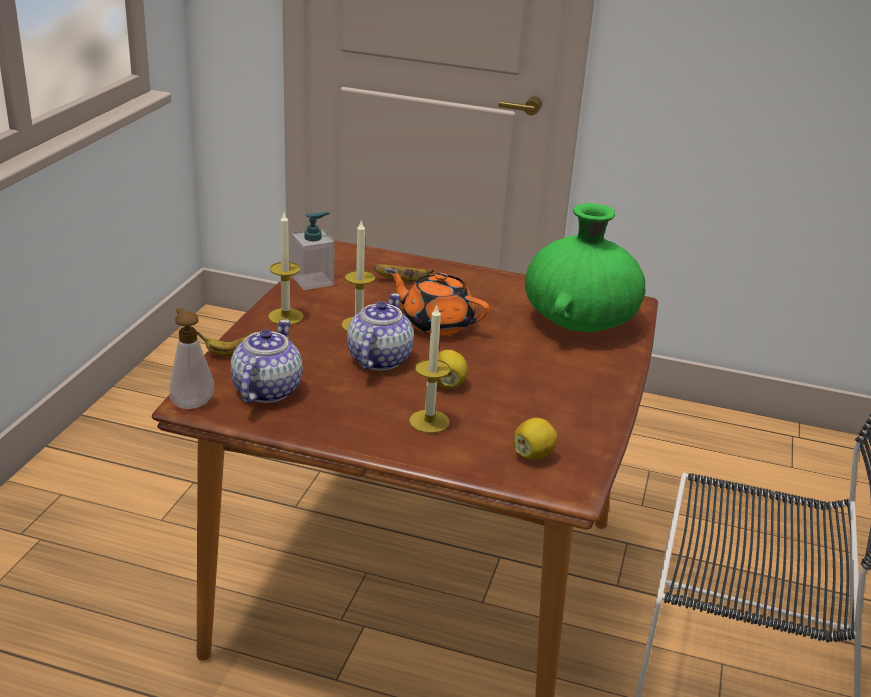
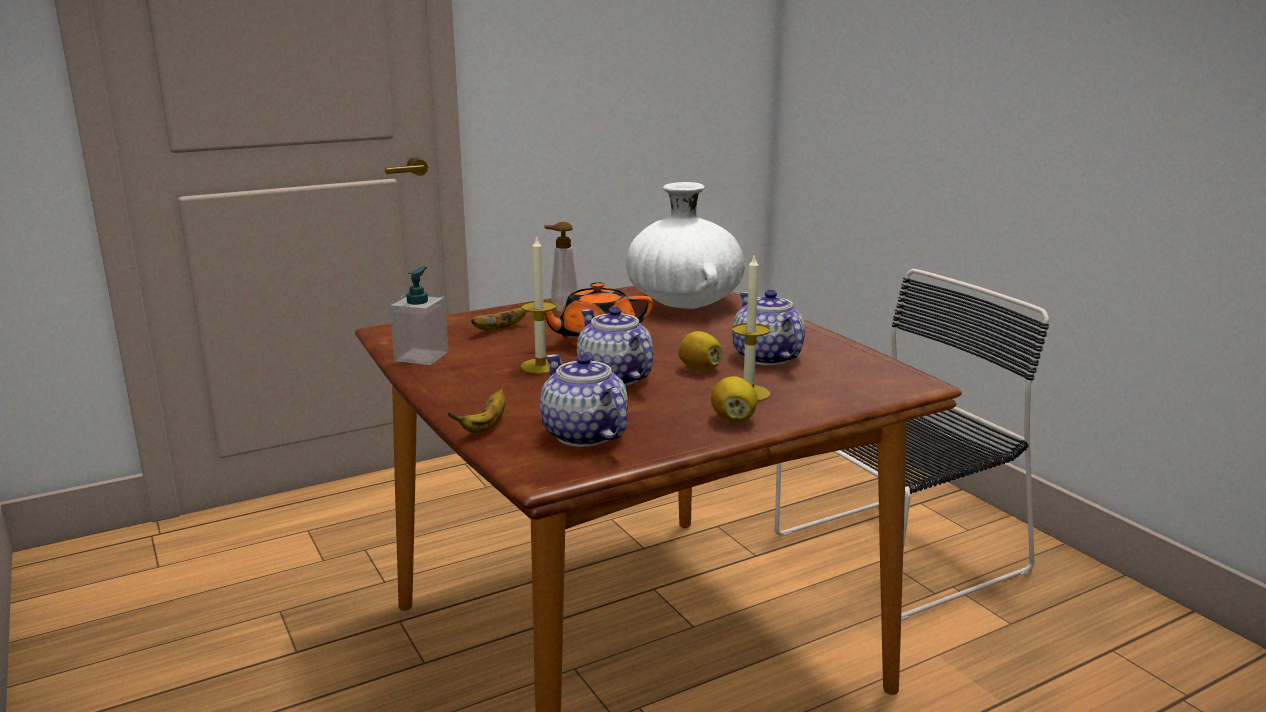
camera: 45 degrees left, 10 degrees down
soap dispenser [169,308,214,409] -> soap dispenser moved to [544,222,578,312]
candle [268,213,304,325] -> none
lemon [513,418,557,460] -> lemon moved to [711,376,758,423]
green vase [525,203,645,332] -> white vase [626,182,745,309]
none -> teapot [732,290,805,366]

